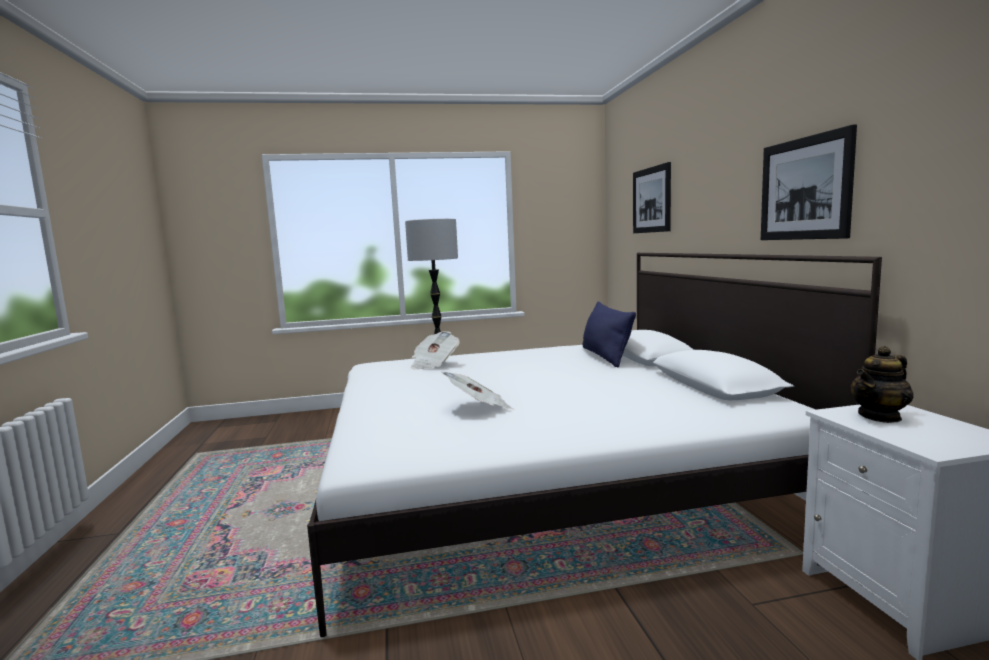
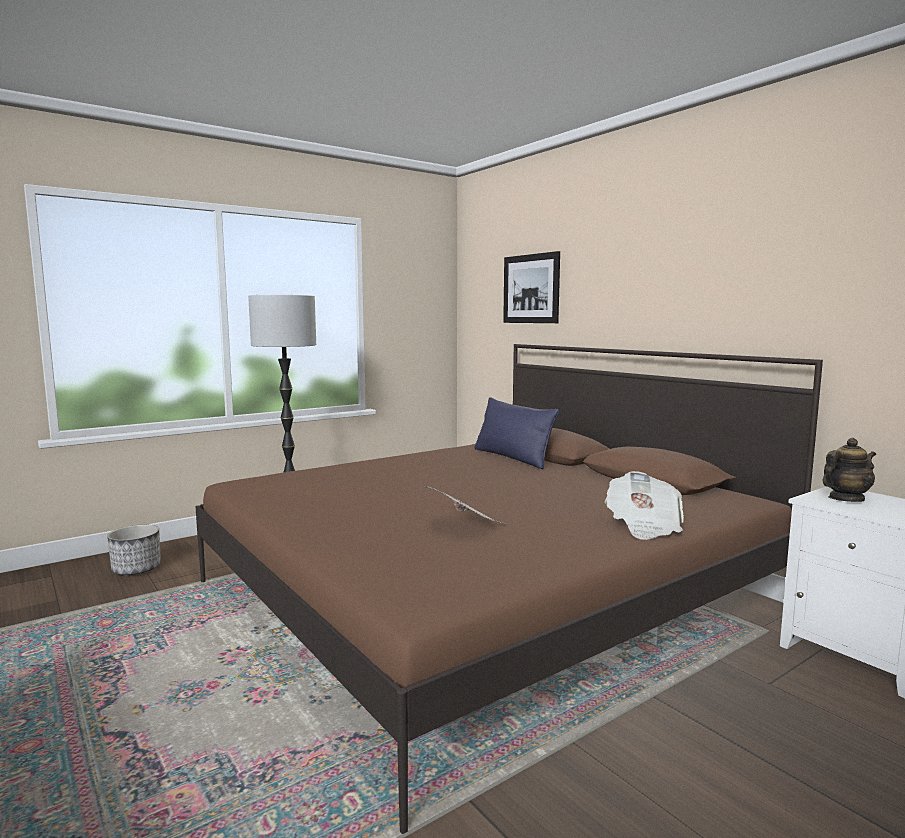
camera: 25 degrees left, 0 degrees up
white bed [307,253,882,637] -> brown bed [195,344,823,834]
newspaper [411,331,460,370] -> newspaper moved to [605,471,684,540]
picture [761,124,857,240] -> none
teapot [851,346,914,423] -> teapot turned 150 degrees counterclockwise [822,438,876,502]
none -> planter [107,525,161,575]

